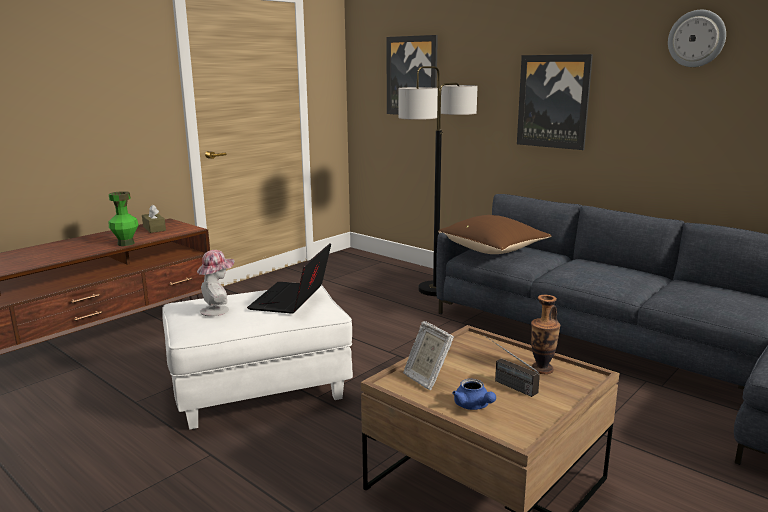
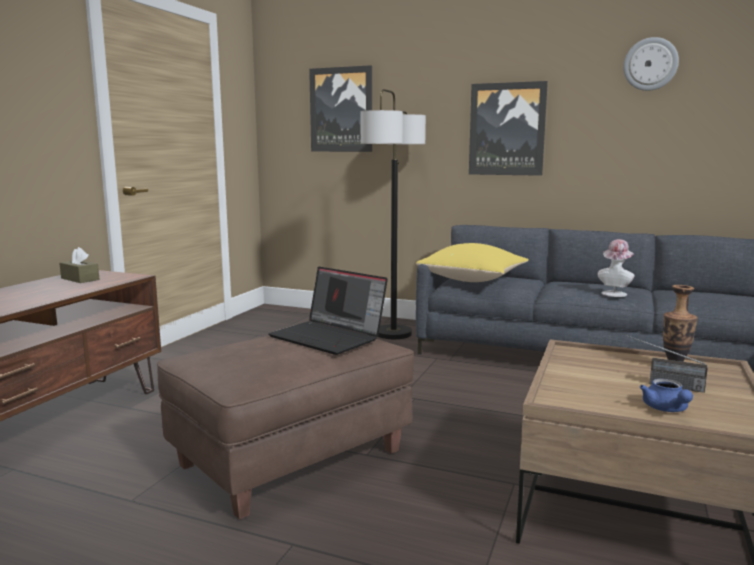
camera: 20 degrees left, 5 degrees down
green vase [109,191,139,246] -> none
white ottoman [162,285,353,430] -> brown ottoman [157,335,414,520]
hat [197,250,234,316] -> hat moved to [598,239,635,297]
laptop [247,243,331,314] -> laptop turned 45 degrees counterclockwise [268,267,388,355]
picture frame [403,321,454,390] -> none
brown pillow [438,215,551,254] -> yellow pillow [416,243,529,282]
blue teapot [452,379,496,410] -> blue teapot turned 45 degrees clockwise [640,378,693,412]

